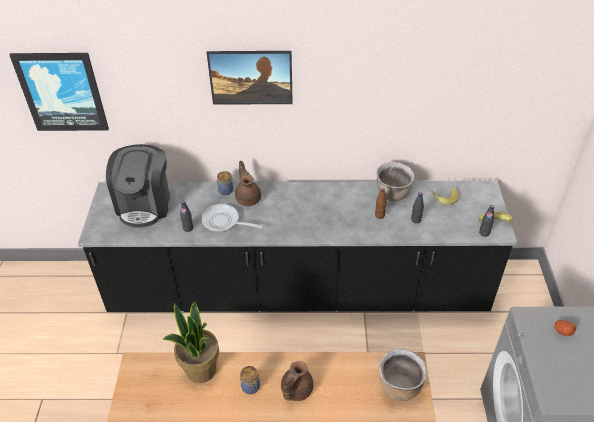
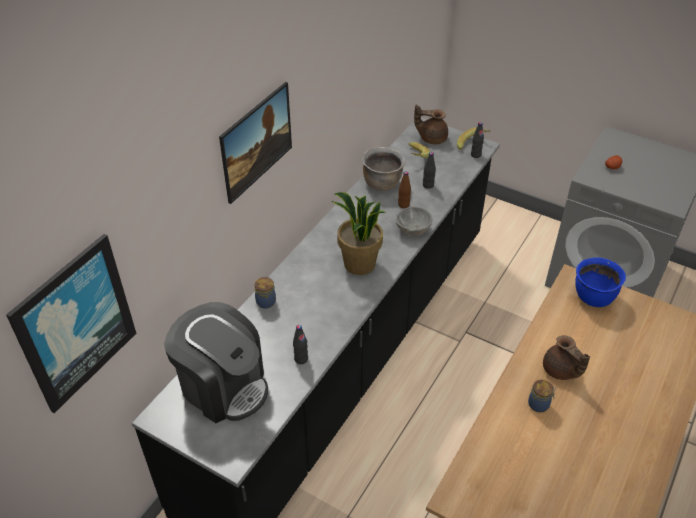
camera: 60 degrees left, 0 degrees up
potted plant [163,301,219,383] -> potted plant moved to [331,192,386,275]
frying pan [202,204,262,232] -> none
brown teapot [235,161,261,206] -> brown teapot moved to [414,105,448,144]
brown cooking pot [379,349,427,401] -> blue cooking pot [575,258,626,307]
none -> grey bowl [396,207,432,236]

